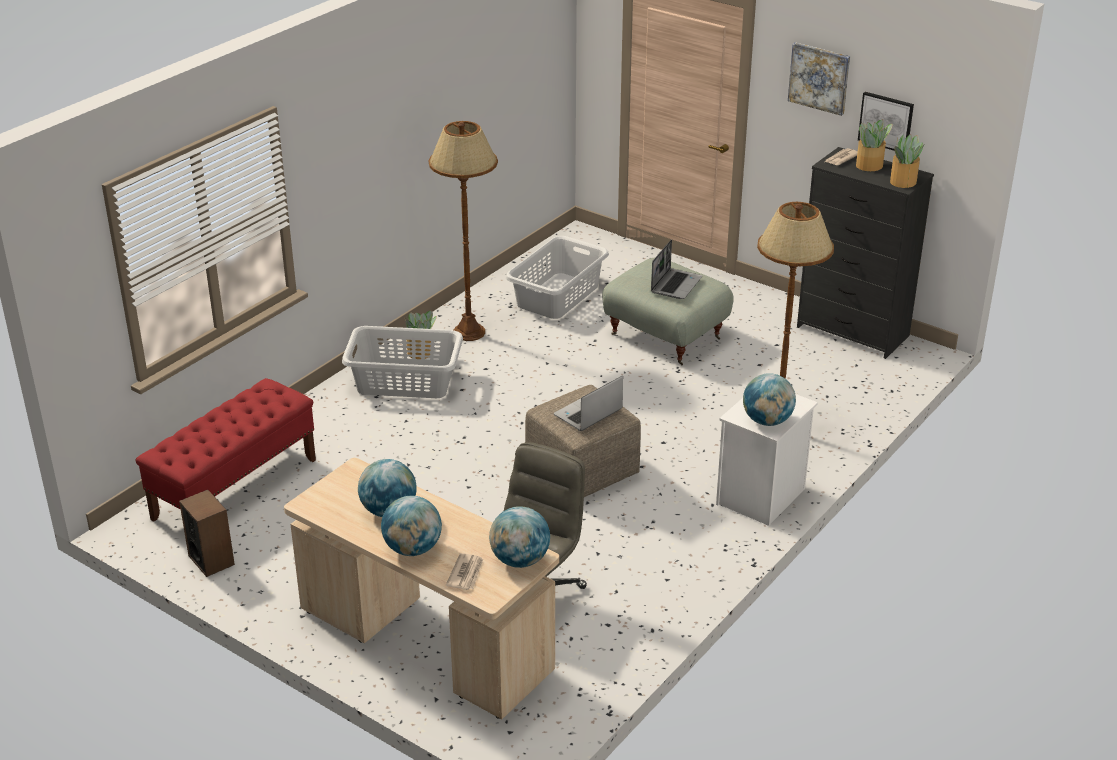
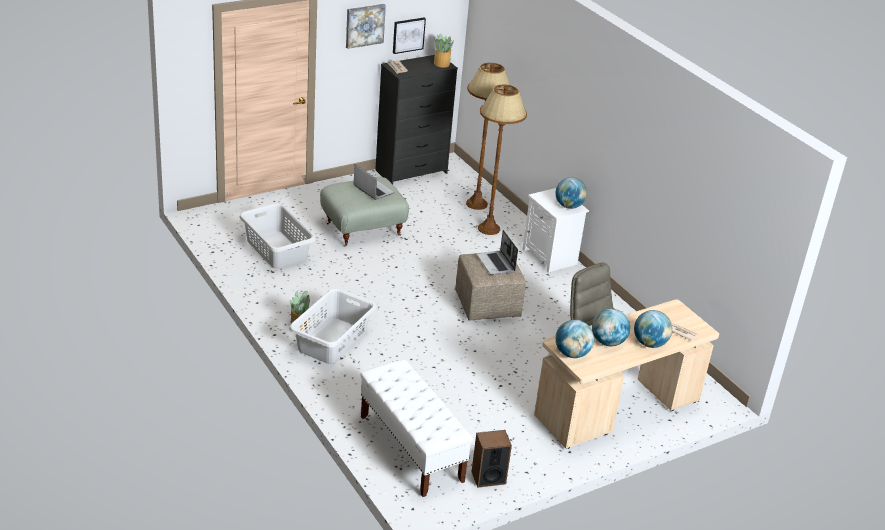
camera: 70 degrees left, 0 degrees up
red bench [136,378,316,522] -> white bench [360,360,473,497]
brown floor lamp [429,121,498,341] -> brown floor lamp moved to [466,63,510,210]
globe [489,506,550,568] -> globe moved to [555,320,594,358]
potted plant [856,119,893,171] -> none

